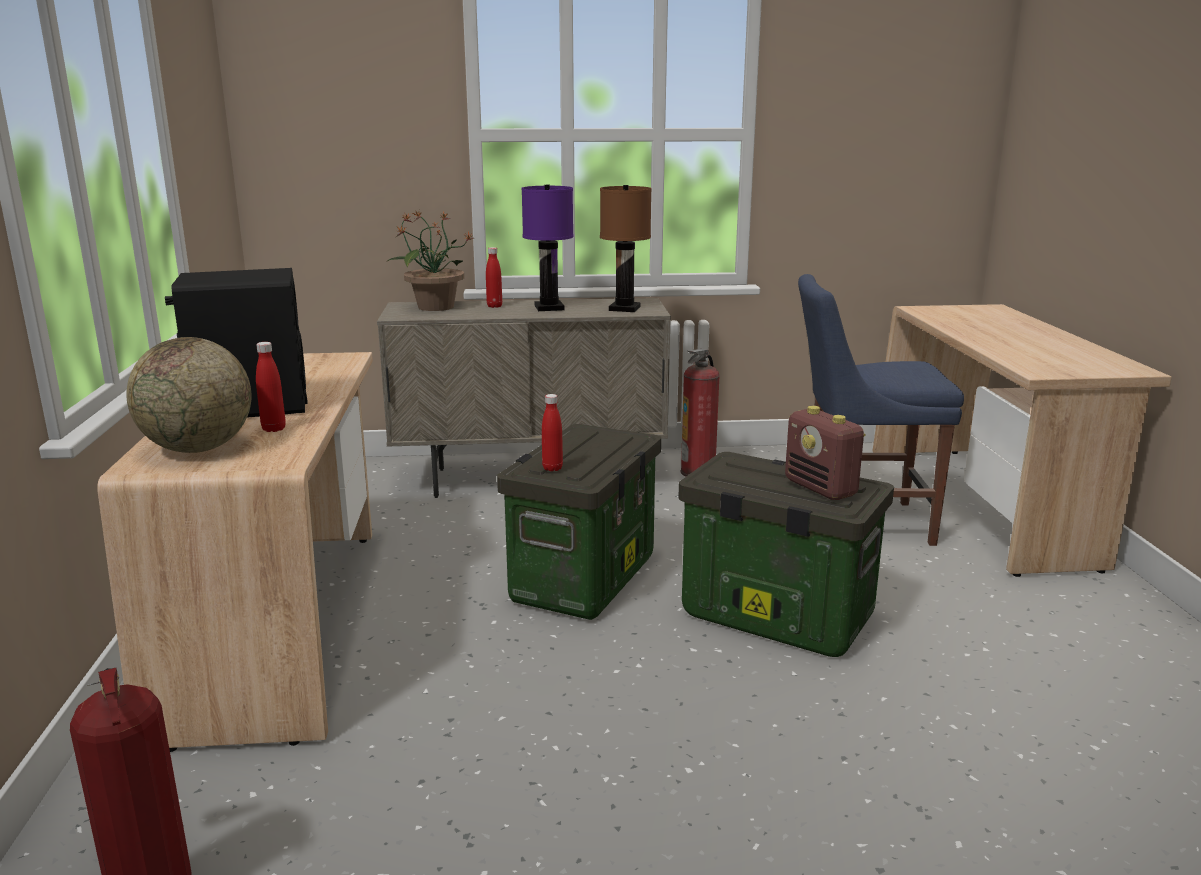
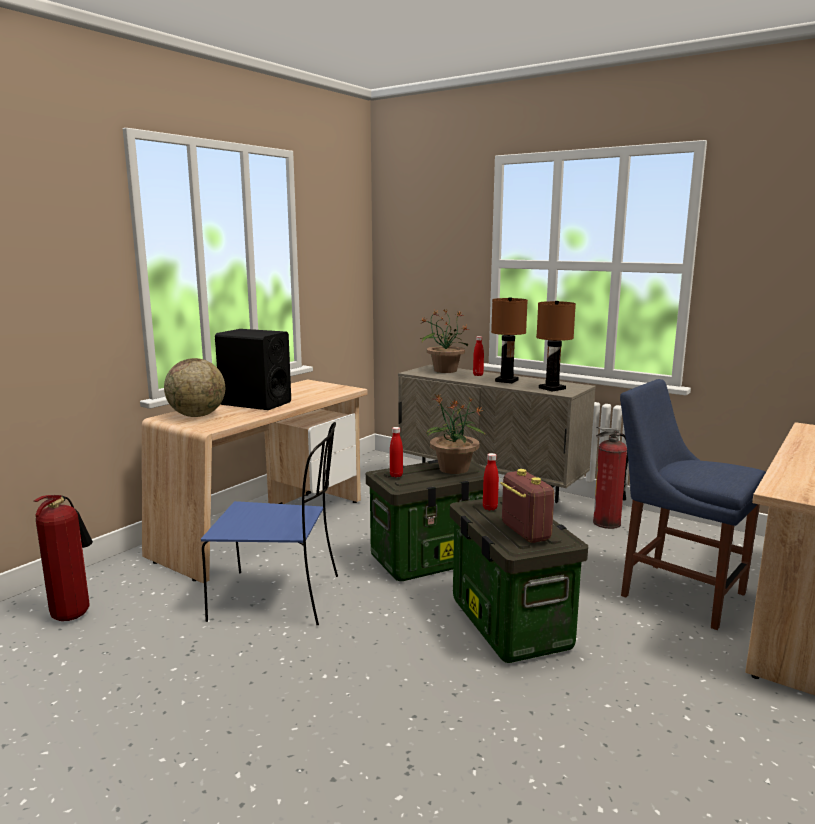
camera: 40 degrees right, 5 degrees down
red bottle [256,342,286,432] -> red bottle moved to [483,453,499,510]
purple table lamp [521,185,574,311] -> brown table lamp [491,297,528,383]
radio [785,406,866,500] -> radio turned 150 degrees clockwise [500,469,554,543]
none -> blue chair [201,422,338,625]
none -> potted plant [427,394,487,474]

